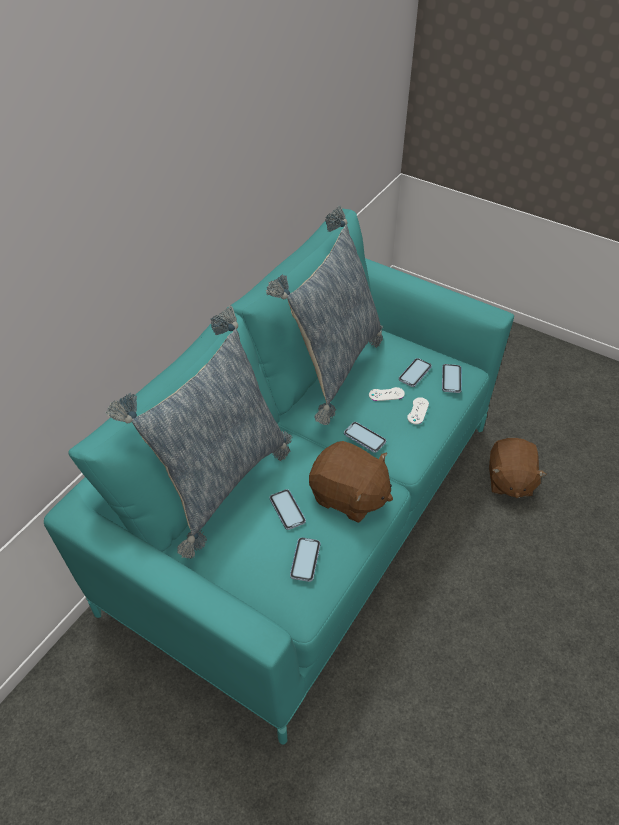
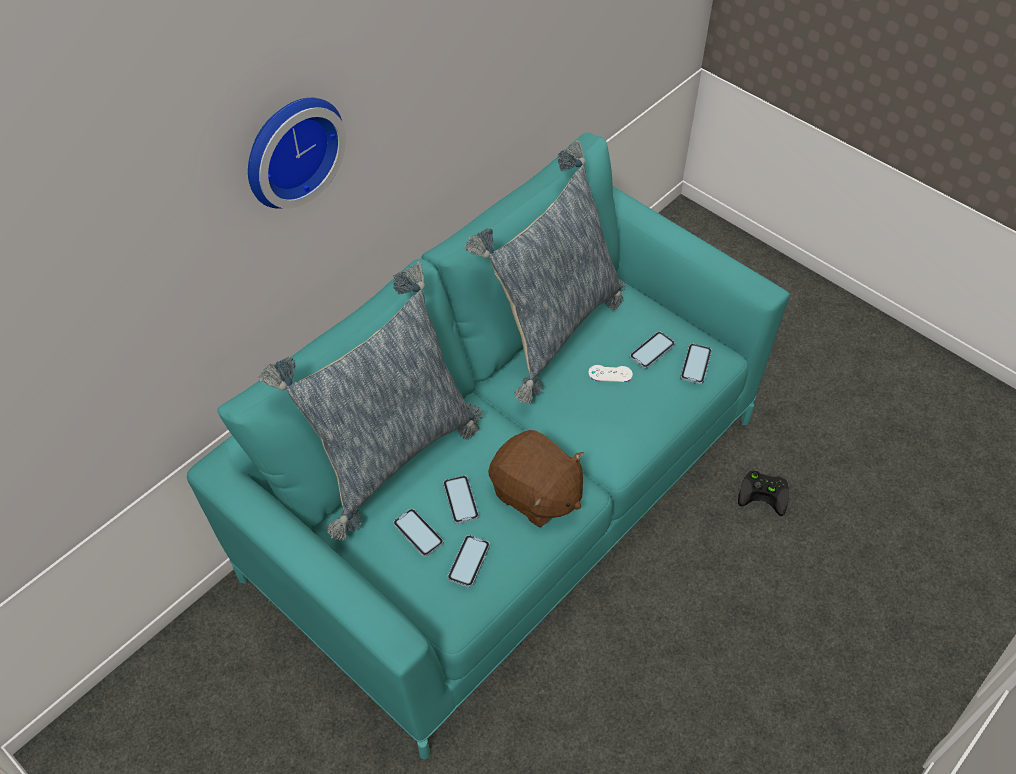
camera: 10 degrees right, 5 degrees up
phone [344,422,386,453] -> phone moved to [393,509,444,557]
white game controller [407,397,429,424] -> none
brown plush toy [489,438,547,498] -> black game controller [738,471,789,516]
none -> wall clock [248,98,346,209]

